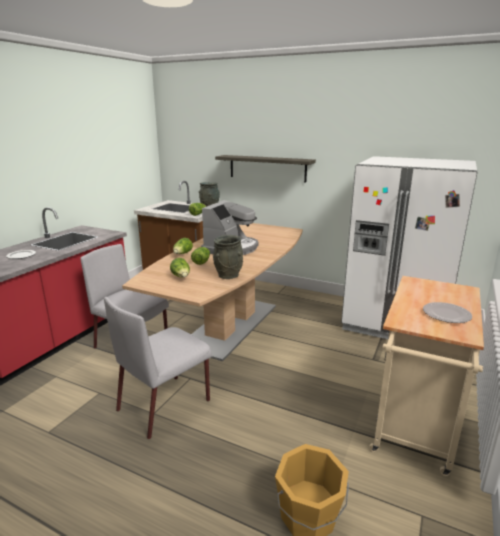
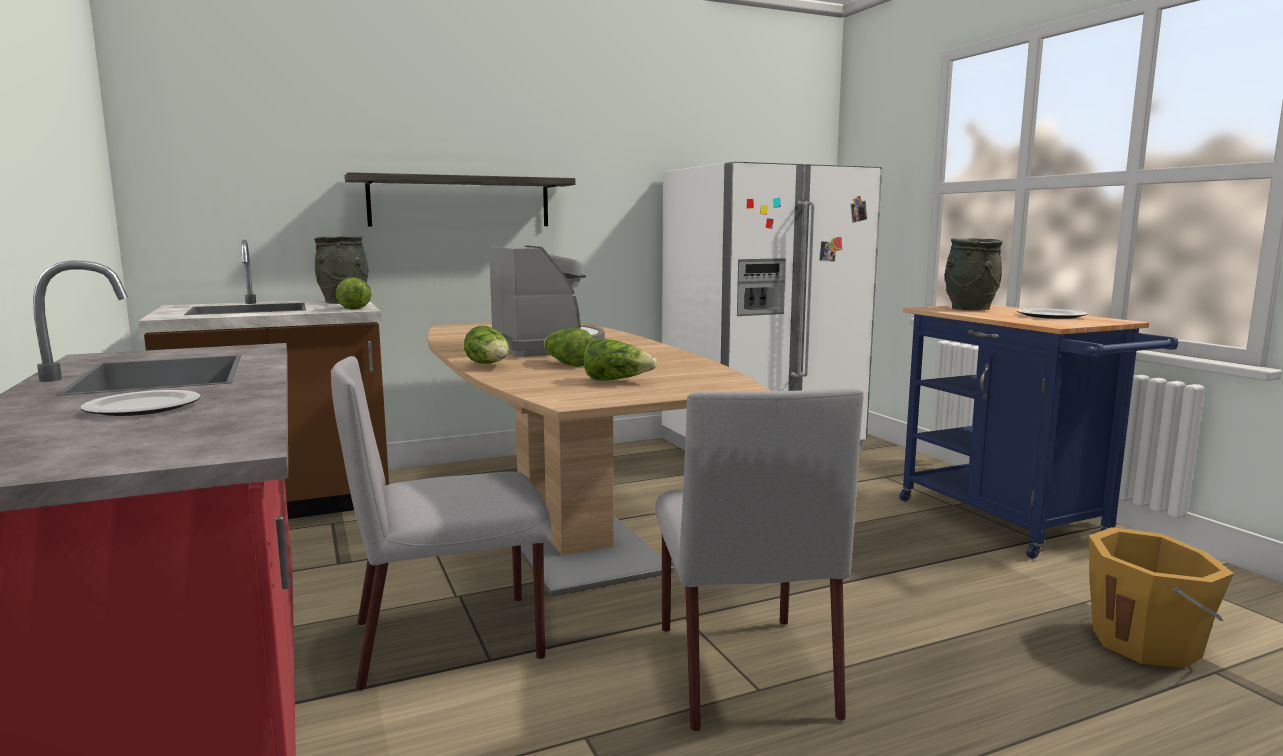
camera: 50 degrees left, 10 degrees down
grey vase [213,235,243,279] -> grey vase moved to [944,238,1003,310]
beige cart [369,276,484,476] -> blue cart [899,305,1178,559]

